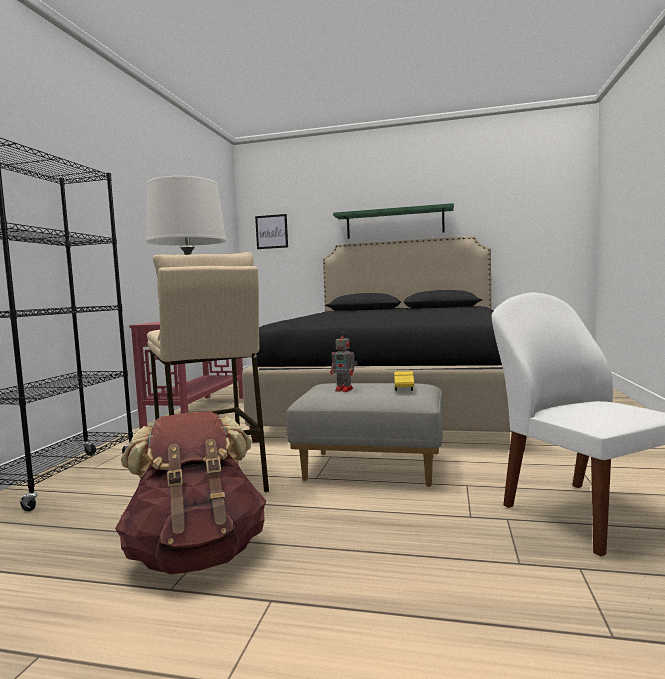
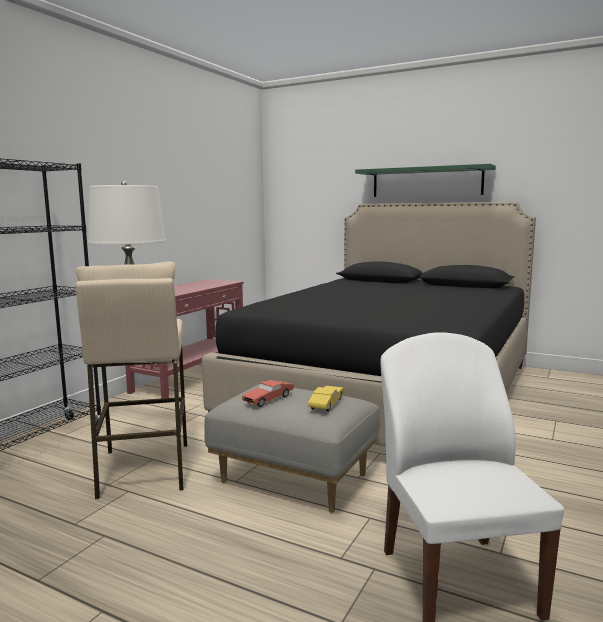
camera: 15 degrees right, 5 degrees up
brown backpack [115,411,266,575] -> none
picture [255,214,288,249] -> none
toy robot [330,333,358,392] -> red toy car [242,380,294,407]

